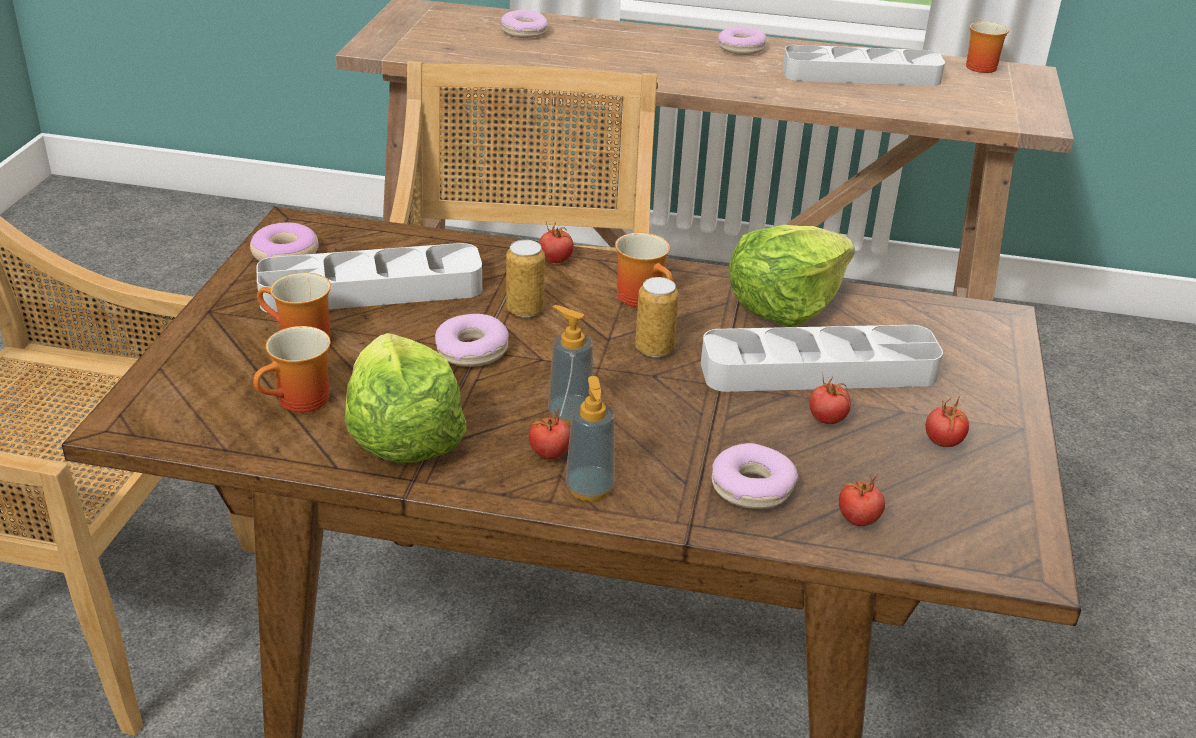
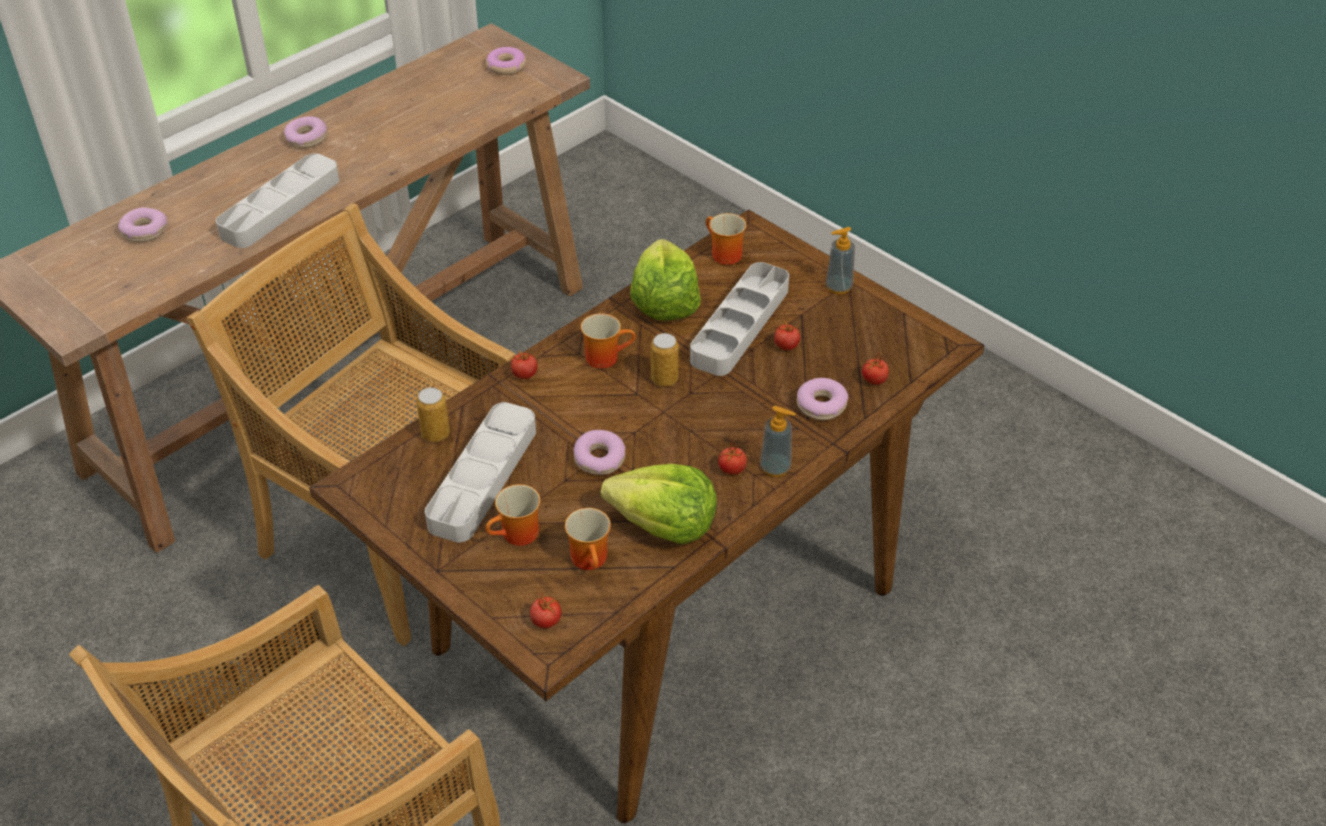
camera: 55 degrees left, 10 degrees up
donut [250,222,319,261] -> donut moved to [486,47,526,75]
can [506,240,545,317] -> can moved to [416,387,450,442]
soap dispenser [548,305,593,425] -> soap dispenser moved to [825,227,855,294]
grey tray [783,45,945,86] -> grey tray moved to [216,153,339,248]
tomato [926,398,969,447] -> tomato moved to [530,592,561,628]
mug [966,22,1009,73] -> mug moved to [706,213,747,265]

